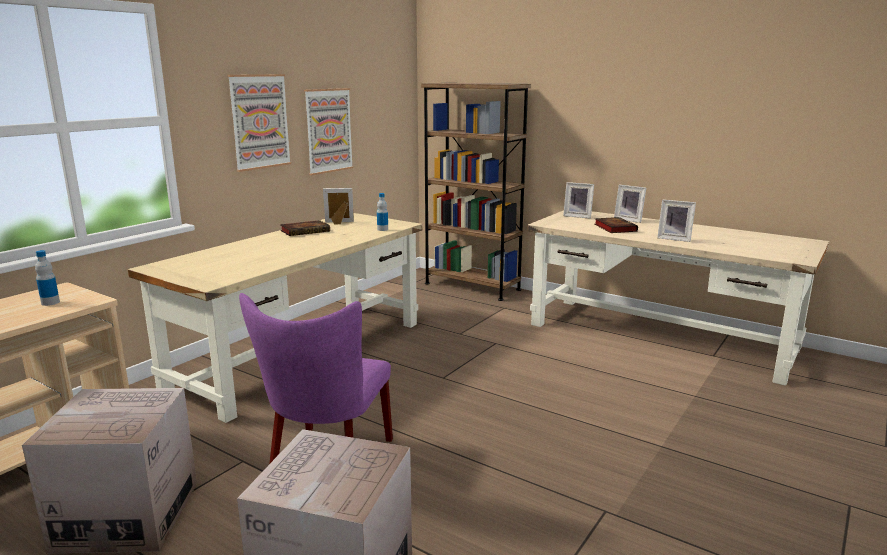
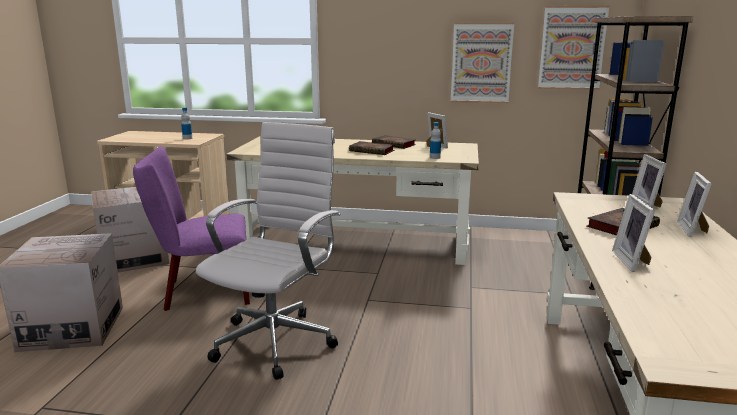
camera: 65 degrees right, 0 degrees up
picture [227,74,291,172] -> picture moved to [538,6,610,90]
none -> white office chair [196,122,340,380]
none -> book [349,141,394,155]

